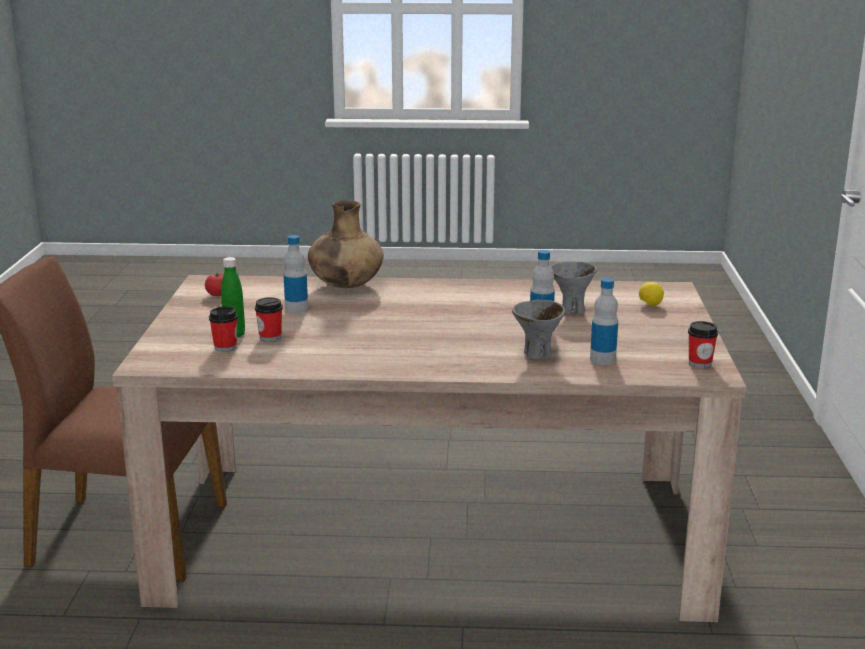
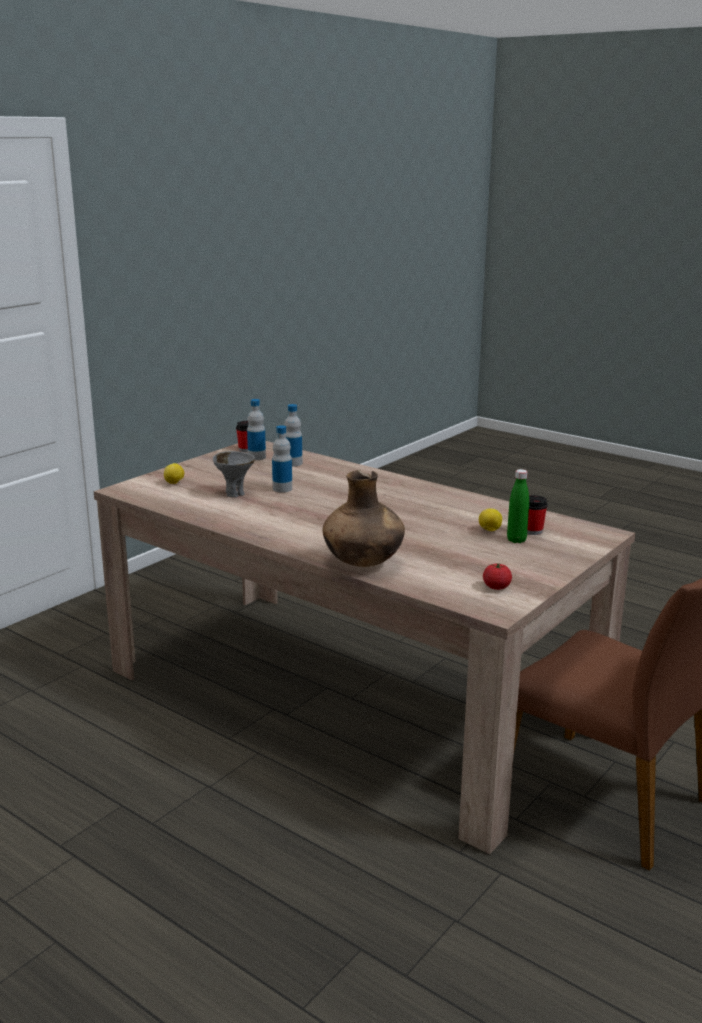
camera: 145 degrees left, 0 degrees up
cup [255,297,283,342] -> lemon [479,508,502,531]
bottle [283,235,308,313] -> bottle moved to [247,399,266,460]
grey bowl [512,300,565,359] -> none

